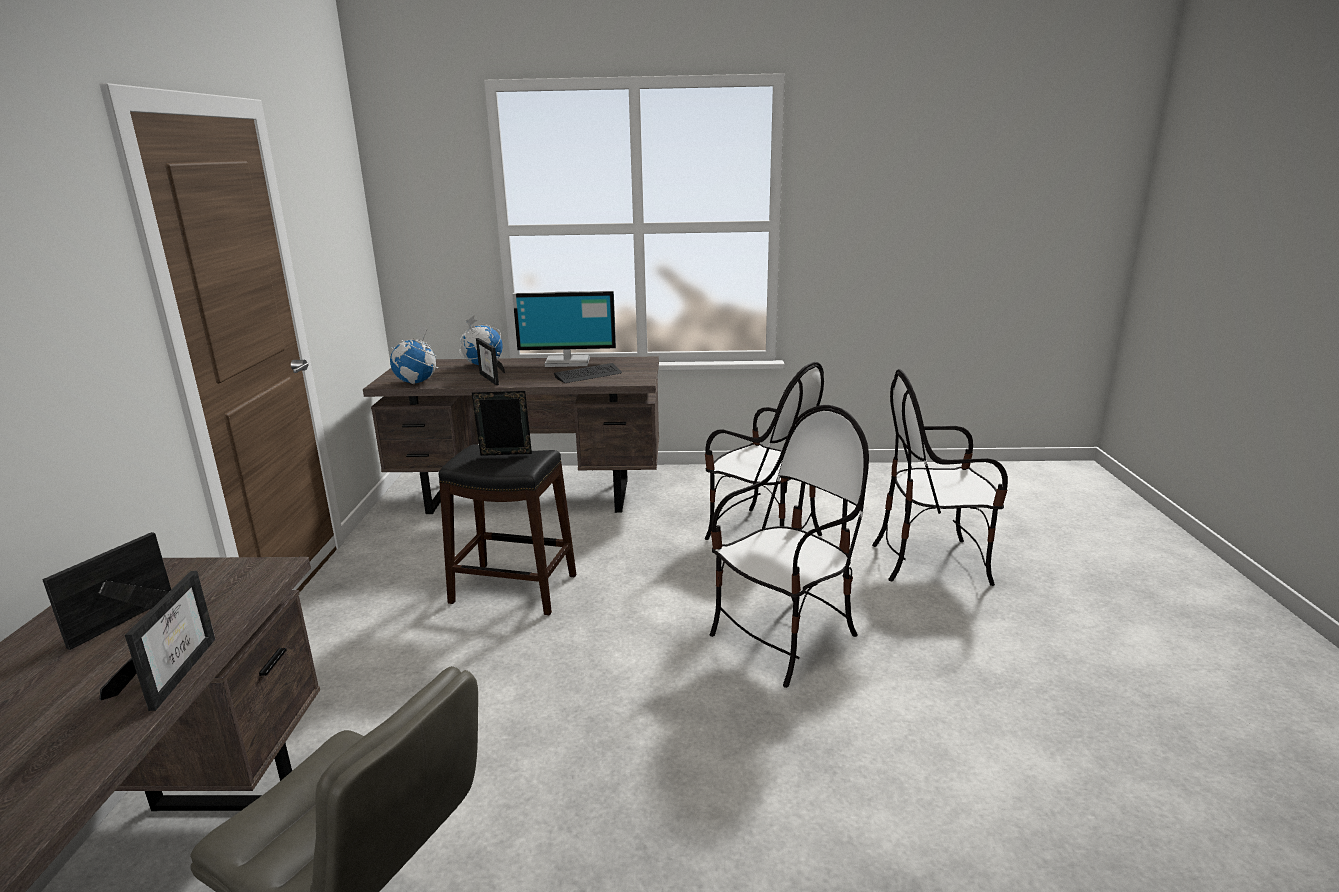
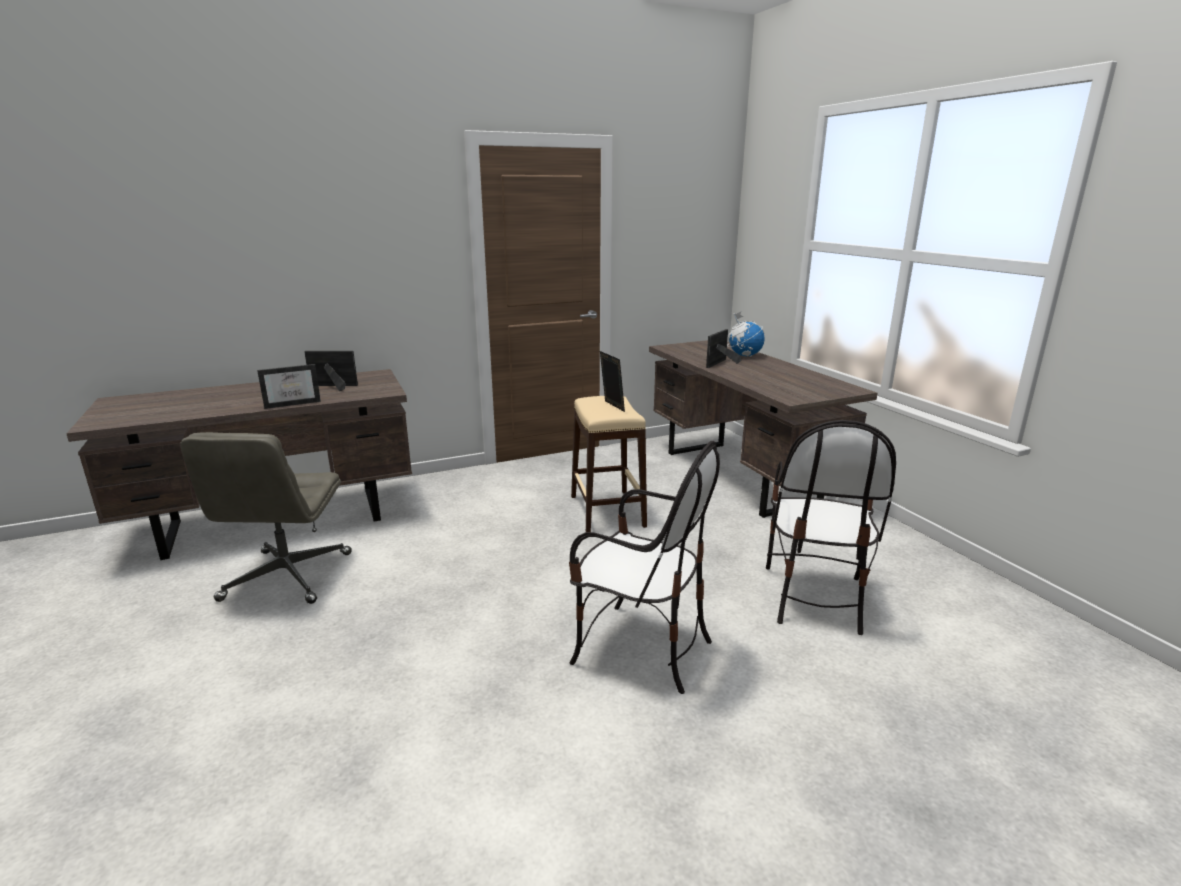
camera: 65 degrees right, 0 degrees up
globe [390,325,438,384] -> none
black stool [439,445,577,615] -> beige stool [571,396,647,532]
monitor [512,291,616,367] -> none
keyboard [554,363,622,383] -> none
chair [872,369,1008,586] -> none

